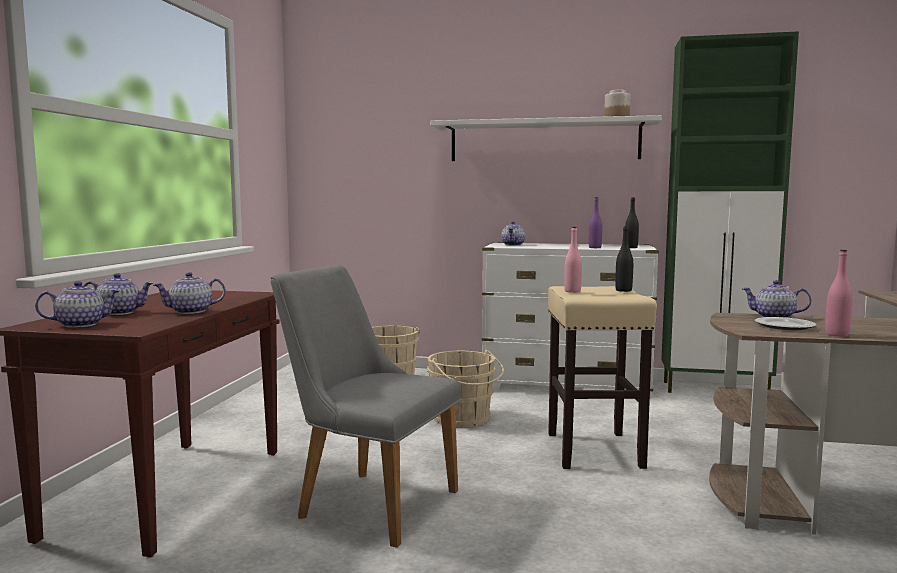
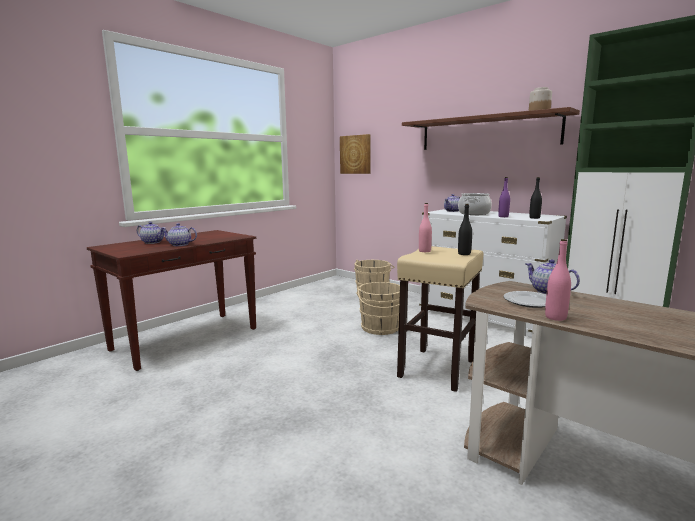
camera: 30 degrees right, 5 degrees up
teapot [35,281,120,328] -> none
grey chair [271,265,461,548] -> none
white shelf [430,115,662,161] -> brown shelf [402,107,580,150]
none -> picture [340,134,370,174]
none -> cooking pot [458,193,492,215]

